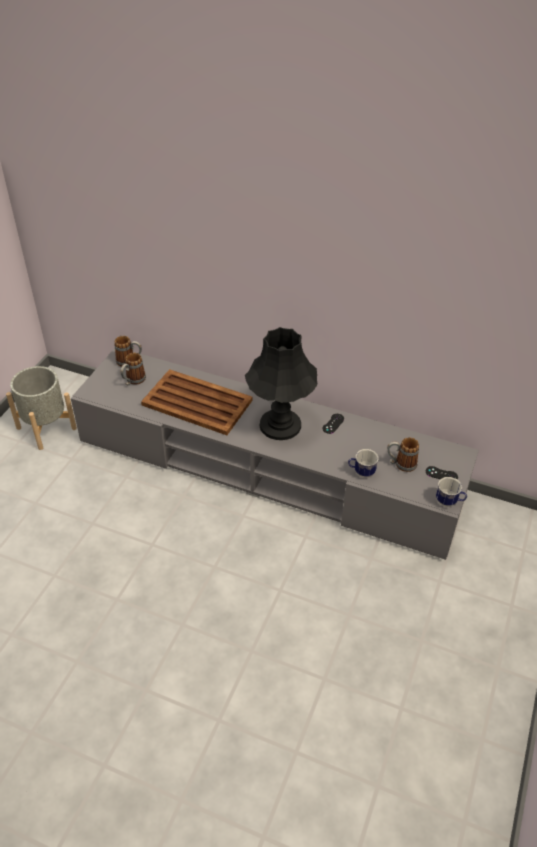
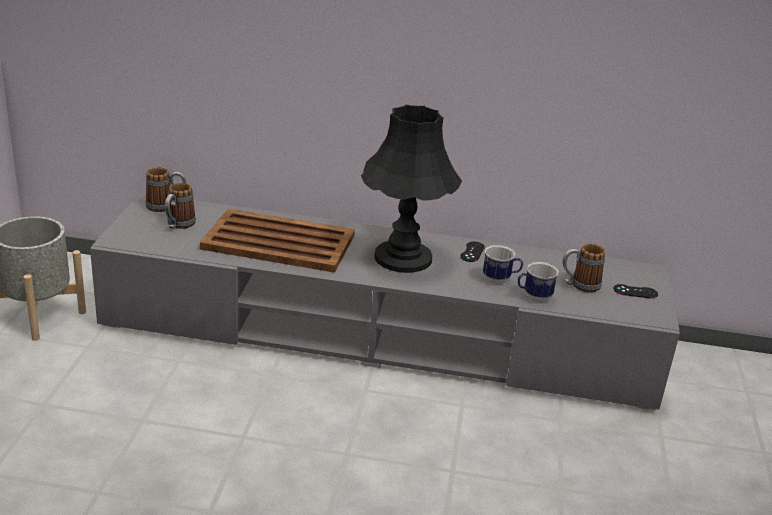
camera: 15 degrees left, 15 degrees down
mug [436,477,467,507] -> mug moved to [483,245,523,284]

